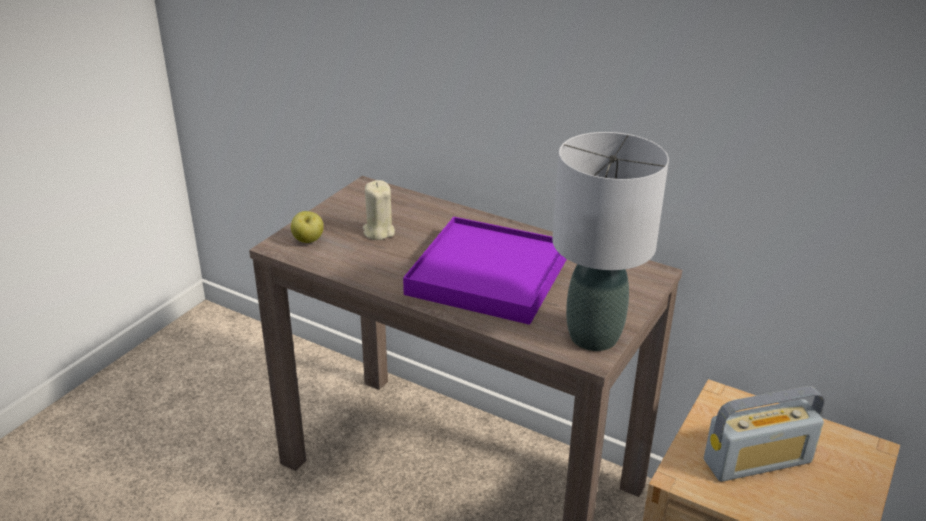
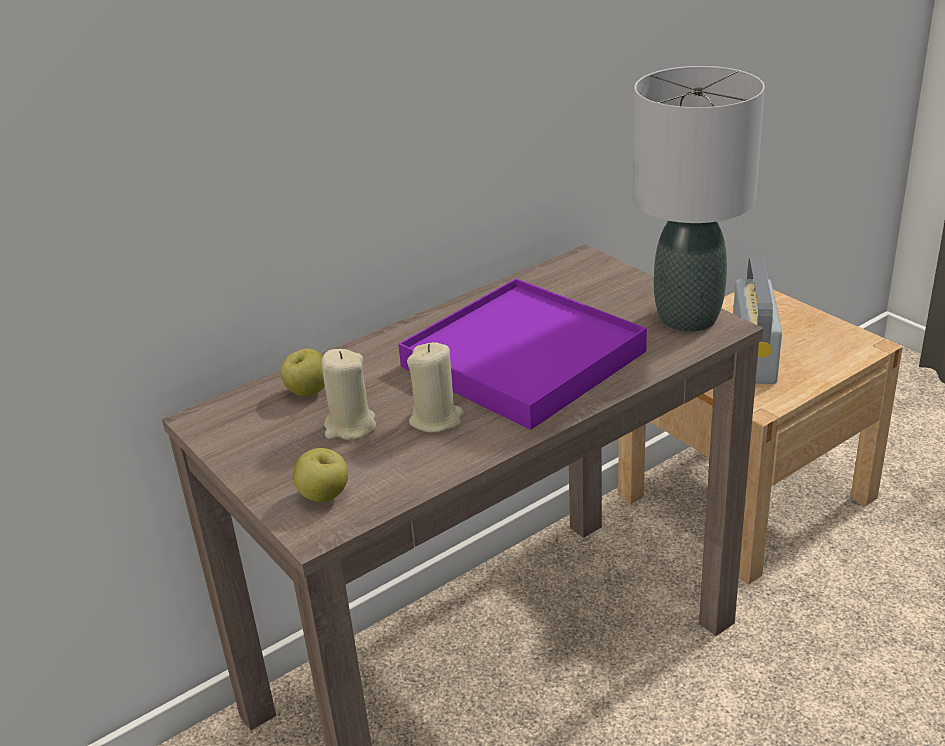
camera: 65 degrees left, 0 degrees up
none -> apple [281,349,325,396]
none -> beige candle [407,342,464,433]

